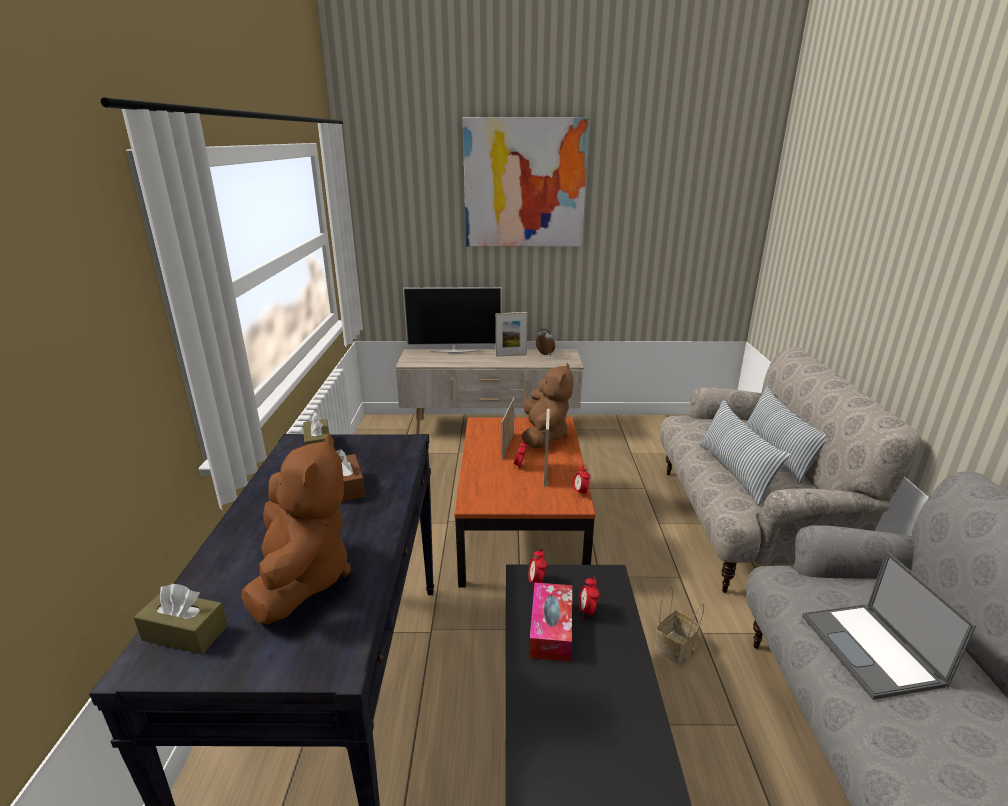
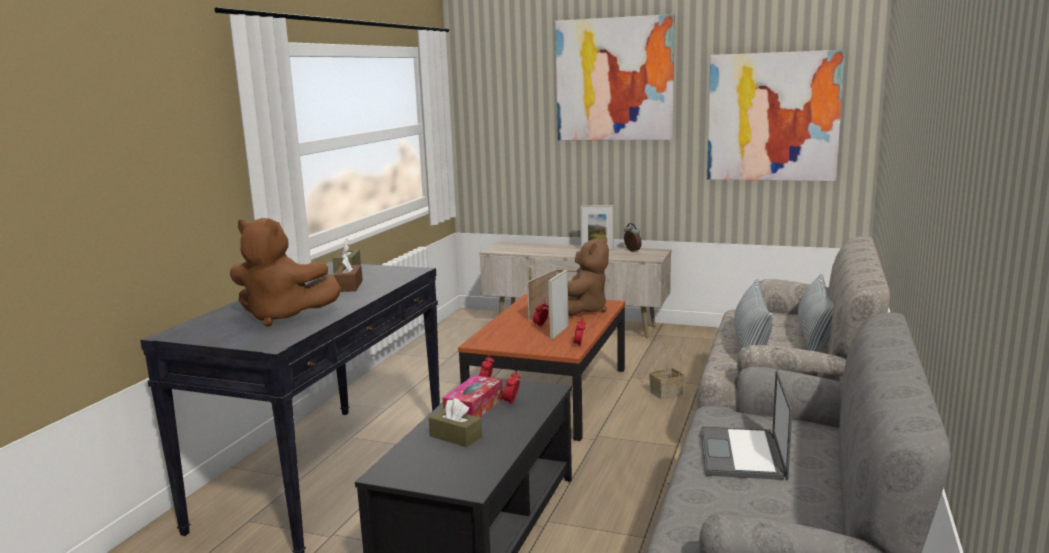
camera: 20 degrees right, 10 degrees down
brown tissue box [134,584,228,654] -> brown tissue box moved to [429,398,482,447]
brown plush toy [241,434,351,624] -> brown plush toy turned 90 degrees clockwise [230,218,341,327]
television [403,287,502,353] -> none
basket [655,585,704,664] -> basket moved to [649,340,684,399]
none -> picture [707,50,845,181]

